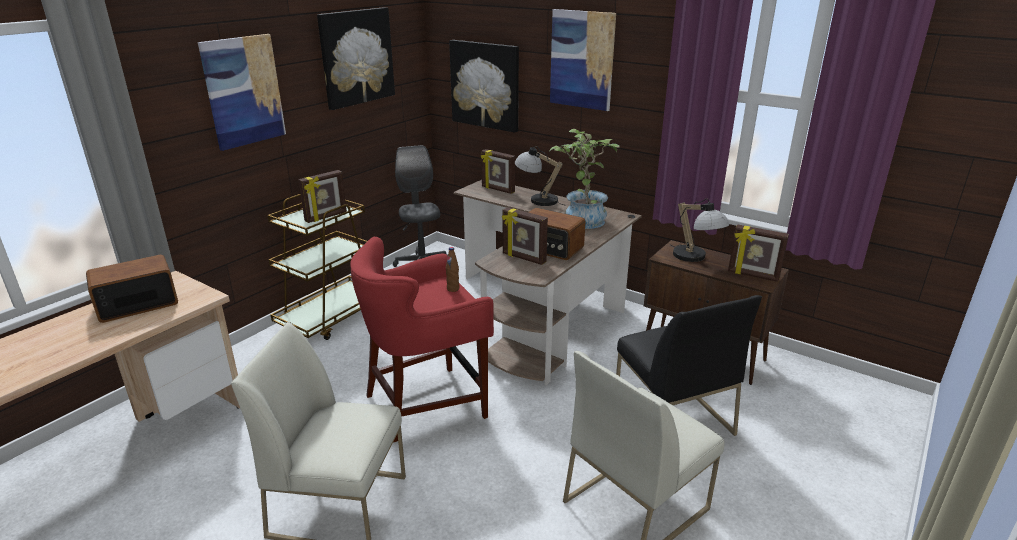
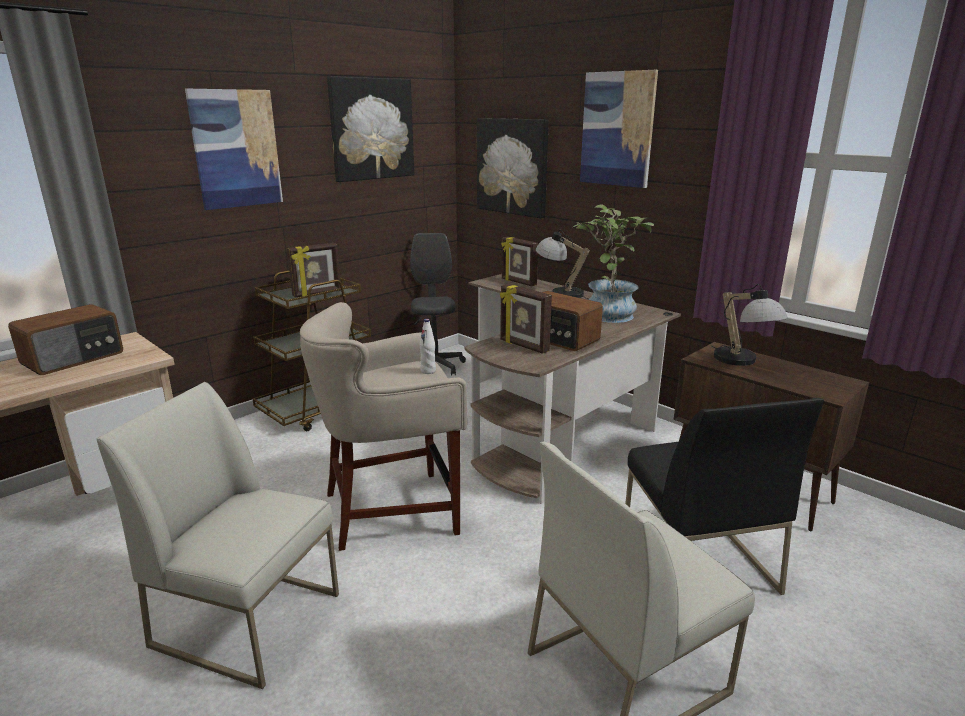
camera: 10 degrees right, 5 degrees down
radio [86,255,178,323] -> radio turned 150 degrees clockwise [8,304,123,375]
red stool [350,237,494,443] -> beige stool [300,302,467,551]
brown bottle [446,247,459,292] -> white bottle [419,319,436,374]
picture frame [728,224,789,282] -> none

